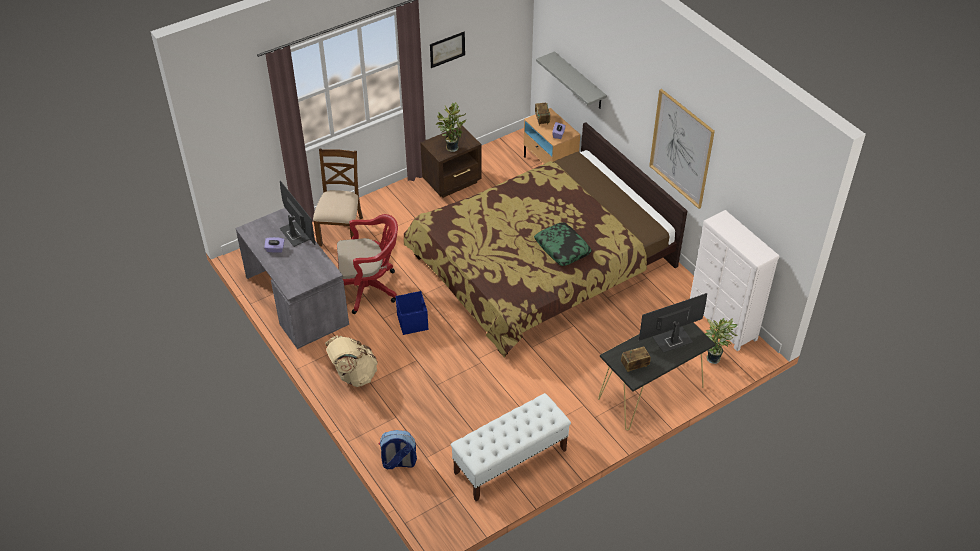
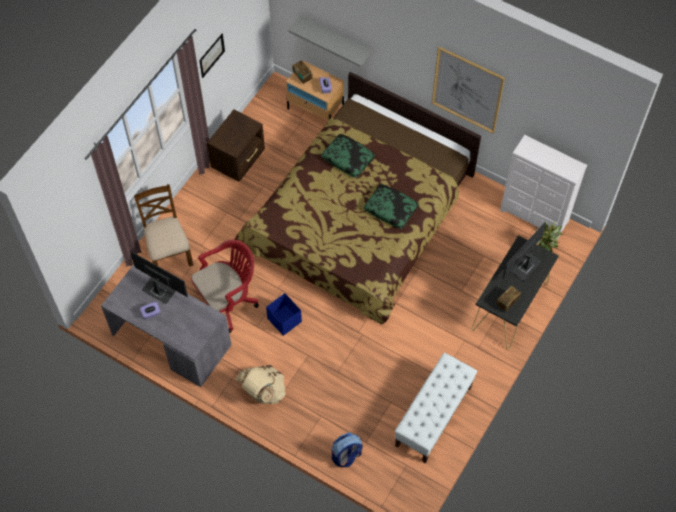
camera: 25 degrees left, 15 degrees up
potted plant [436,102,466,152] -> none
none -> pillow [321,134,375,177]

